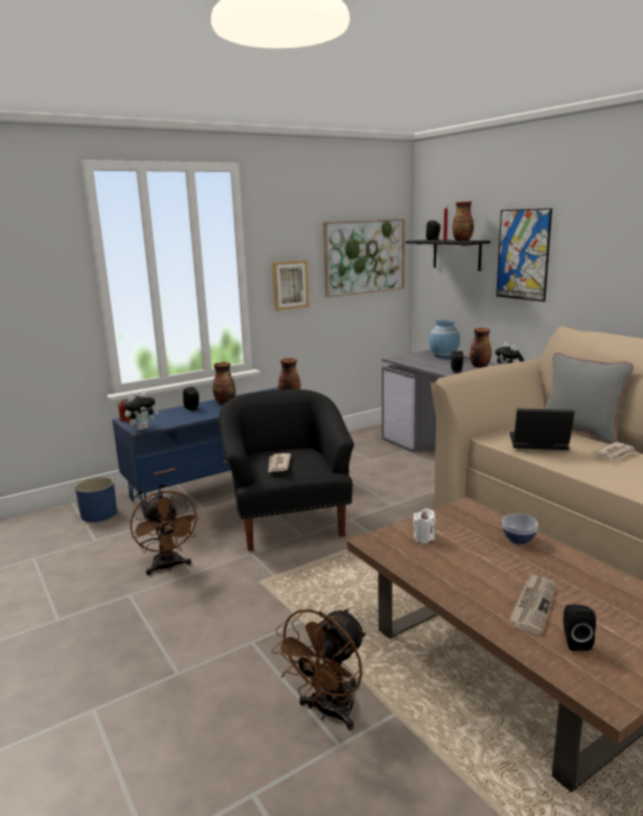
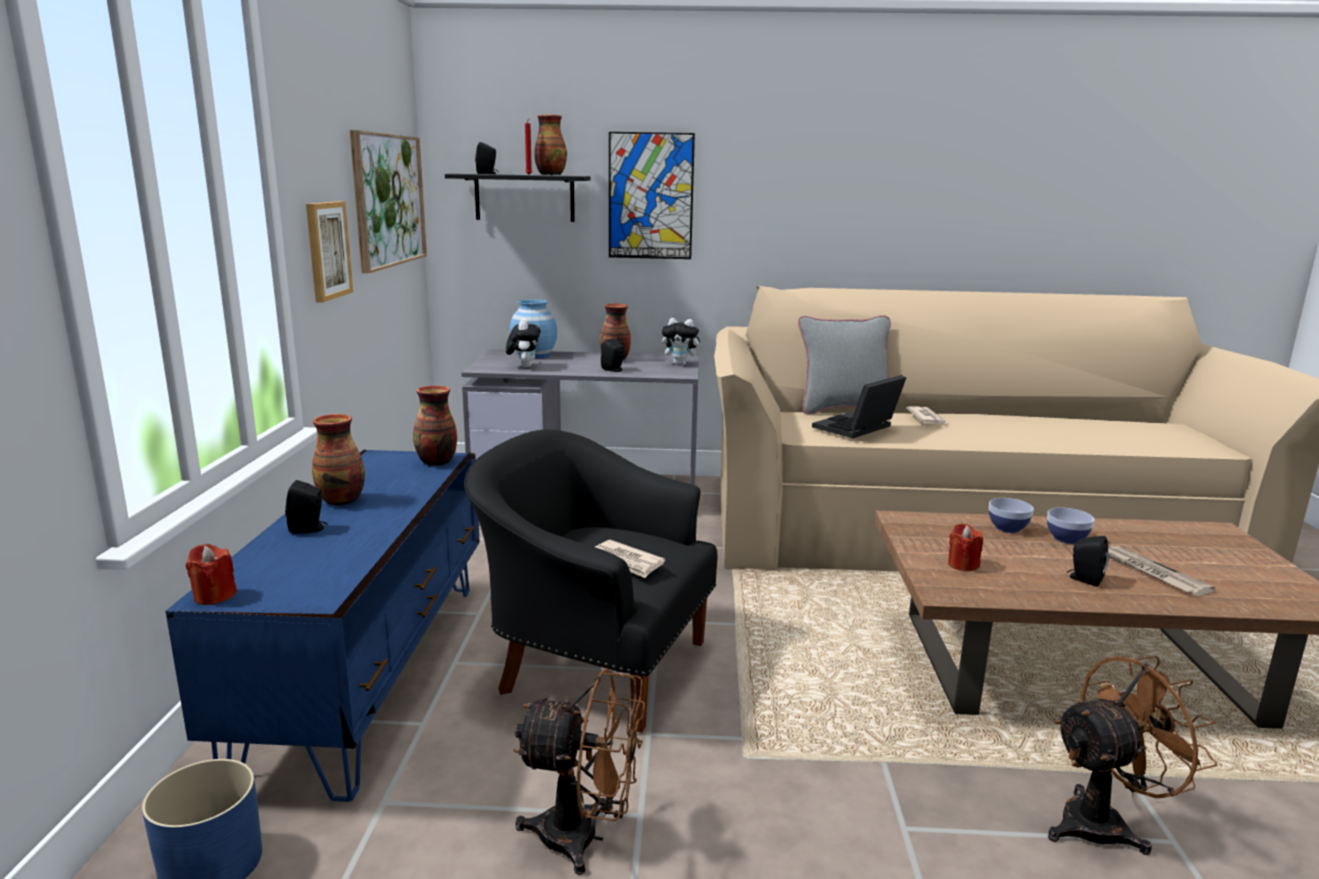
camera: 55 degrees left, 0 degrees up
plush toy [124,392,158,431] -> plush toy moved to [506,318,541,368]
brown fan [272,609,366,730] -> brown fan turned 90 degrees counterclockwise [1048,655,1217,855]
white candle [413,509,435,544] -> red candle [948,523,983,571]
black speaker [563,605,596,651] -> black speaker moved to [1066,536,1109,587]
none -> bowl [1047,507,1094,544]

